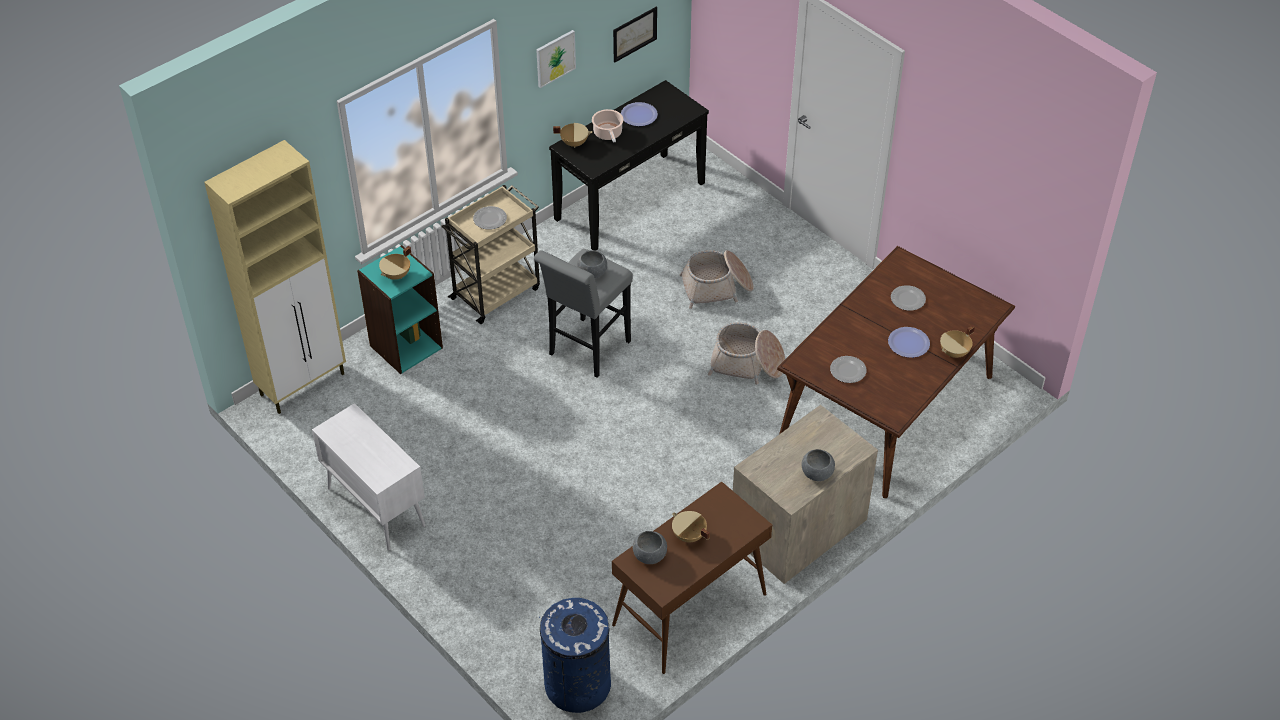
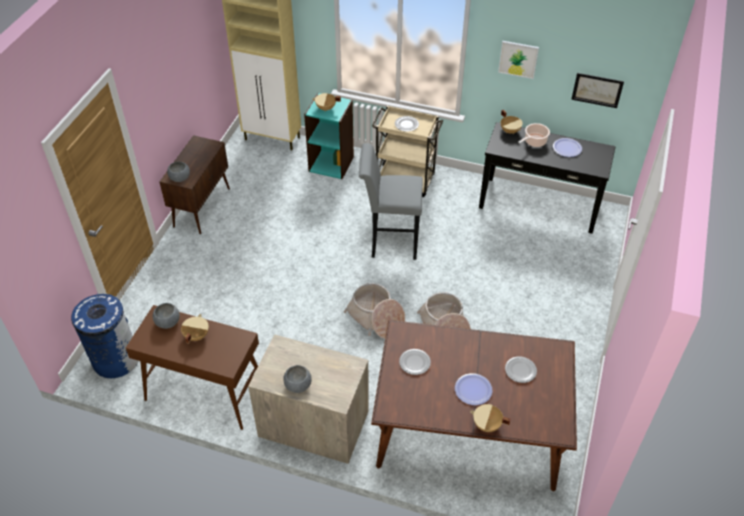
camera: 60 degrees right, 0 degrees up
white cabinet [312,403,425,551] -> brown cabinet [159,135,230,234]
grey bowl [577,250,607,278] -> grey bowl moved to [167,161,190,182]
basket [680,250,754,309] -> basket moved to [344,283,405,339]

